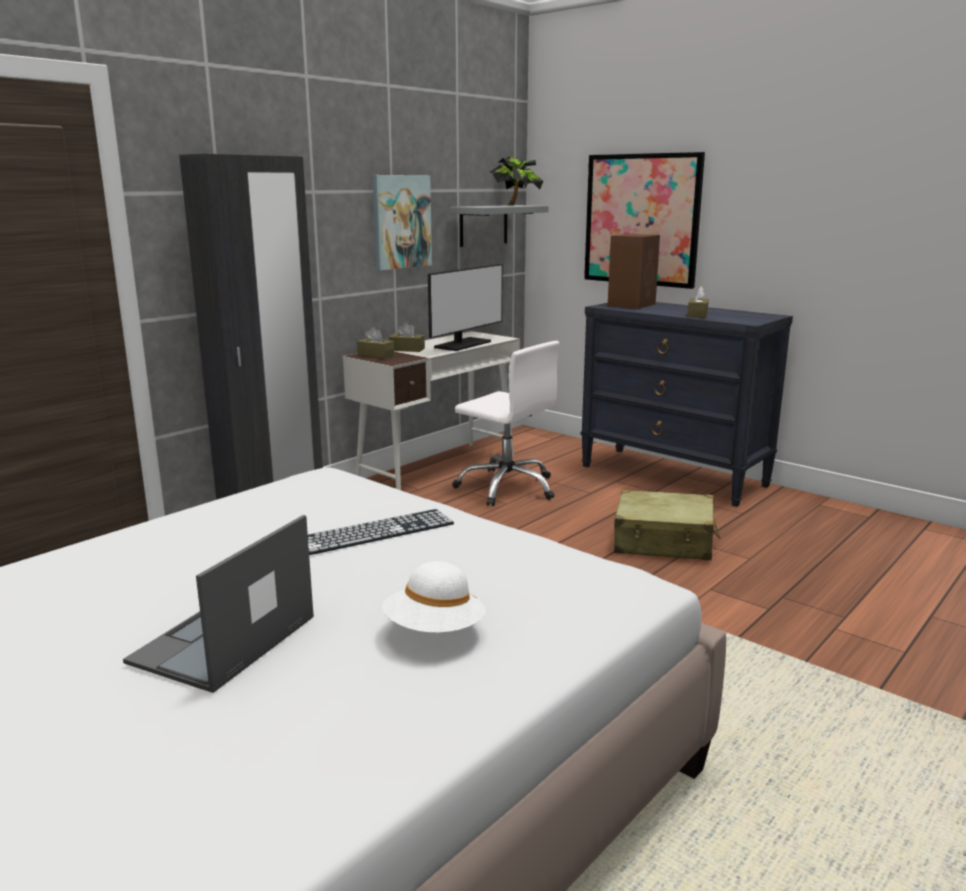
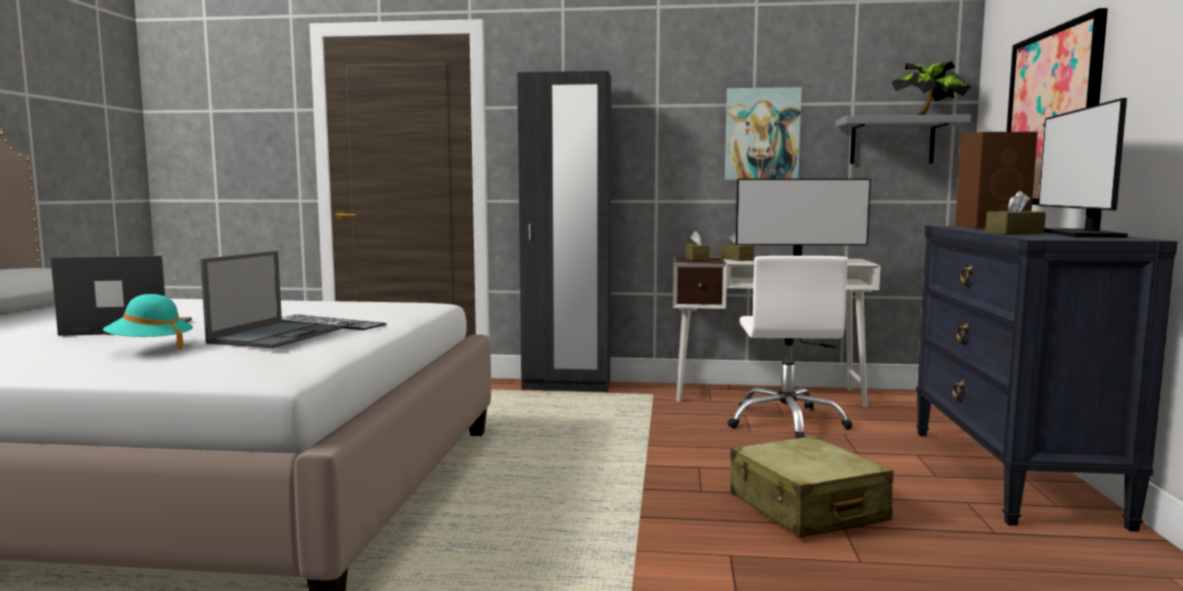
camera: 55 degrees right, 10 degrees down
white hat [382,561,486,633] -> turquoise hat [103,294,193,350]
none -> laptop [200,251,341,348]
none -> monitor [1038,98,1128,238]

